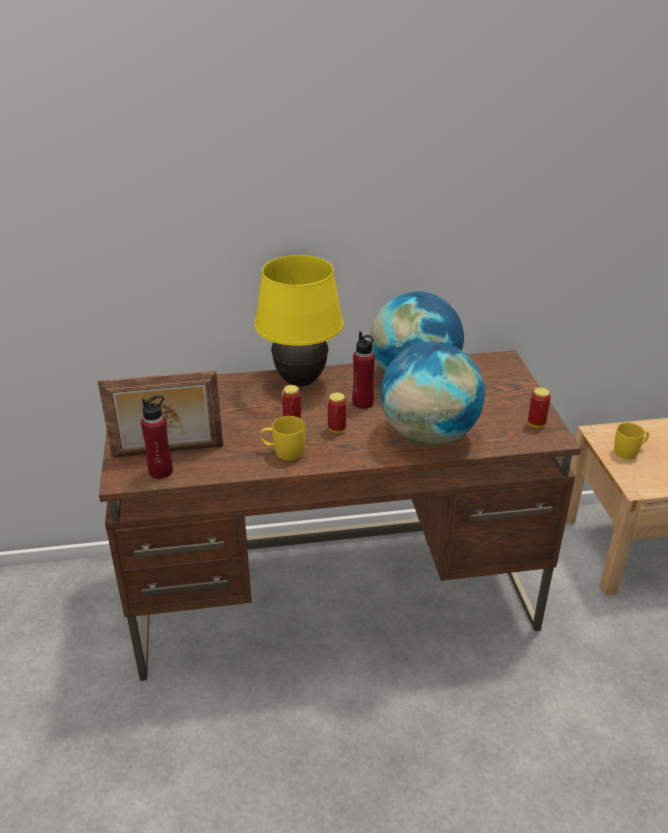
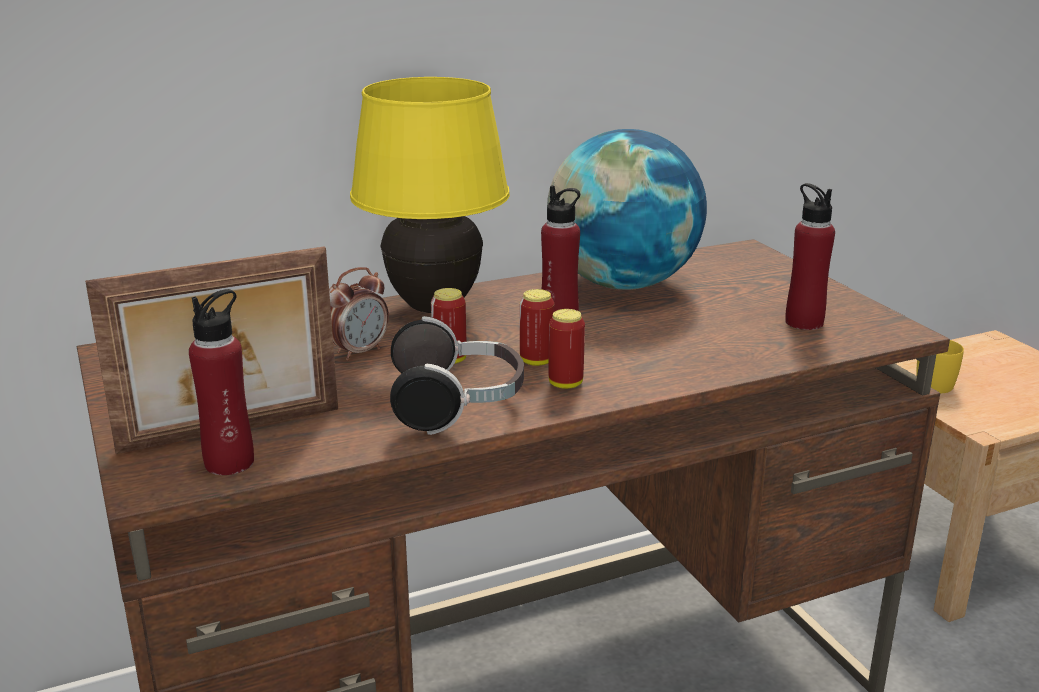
camera: 15 degrees left, 10 degrees down
yellow mug [260,416,305,461] -> headphones [390,316,524,435]
globe [381,342,485,445] -> none
can [528,387,551,428] -> can moved to [549,309,585,389]
none -> alarm clock [329,267,389,361]
none -> red bottle [785,183,835,330]

